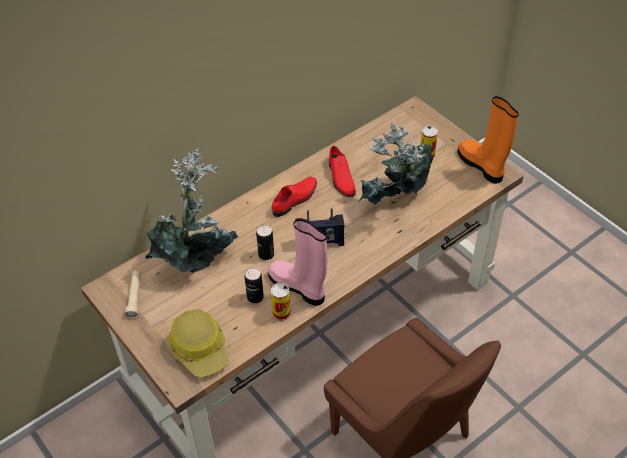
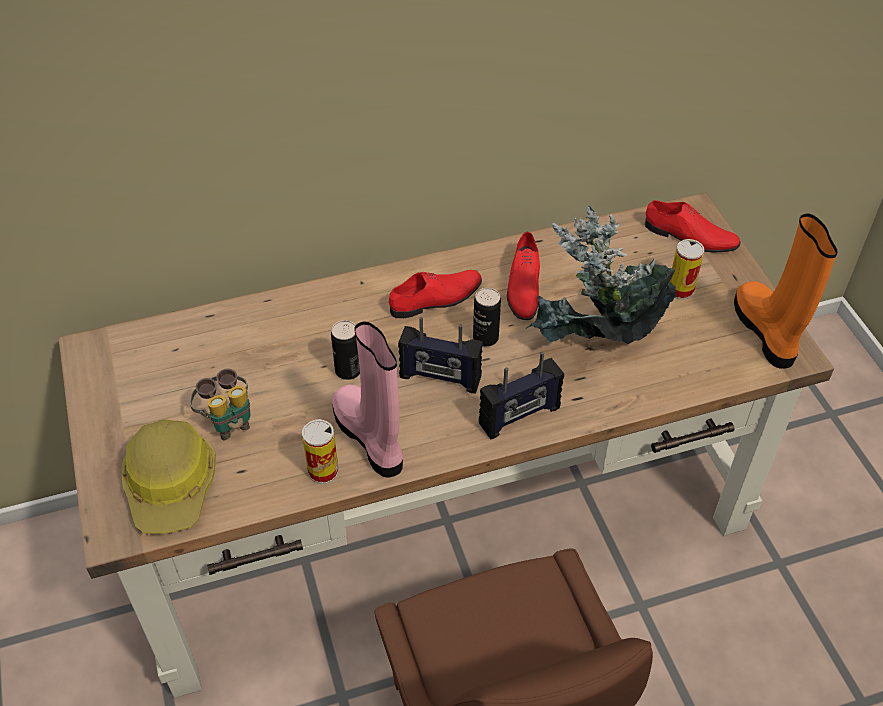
camera: 20 degrees right, 0 degrees up
beige flashlight [125,271,141,319] -> none
potted plant [145,147,239,273] -> none
can [245,267,264,303] -> can moved to [473,288,501,346]
none -> binoculars [190,368,251,440]
none -> radio [479,352,564,440]
none -> red shoe [645,200,741,253]

